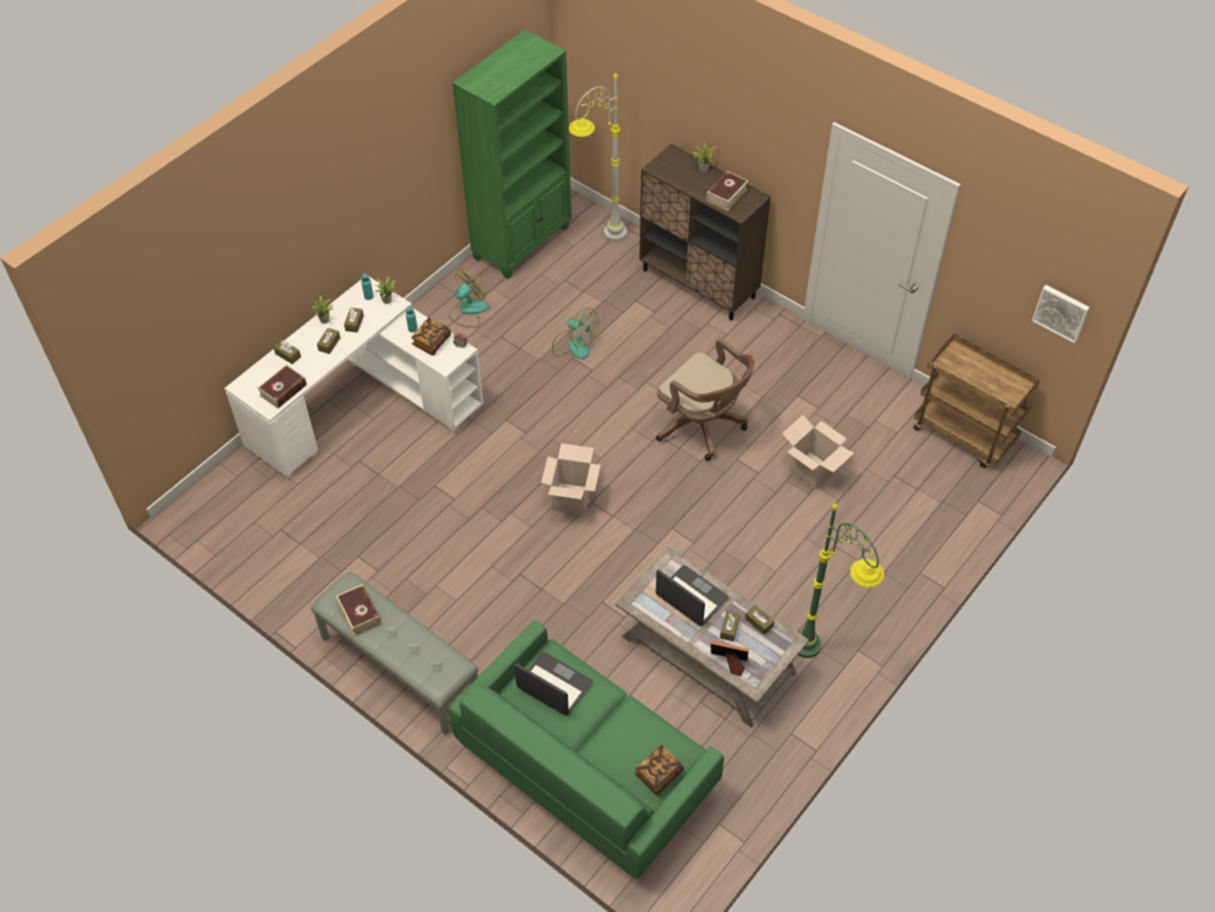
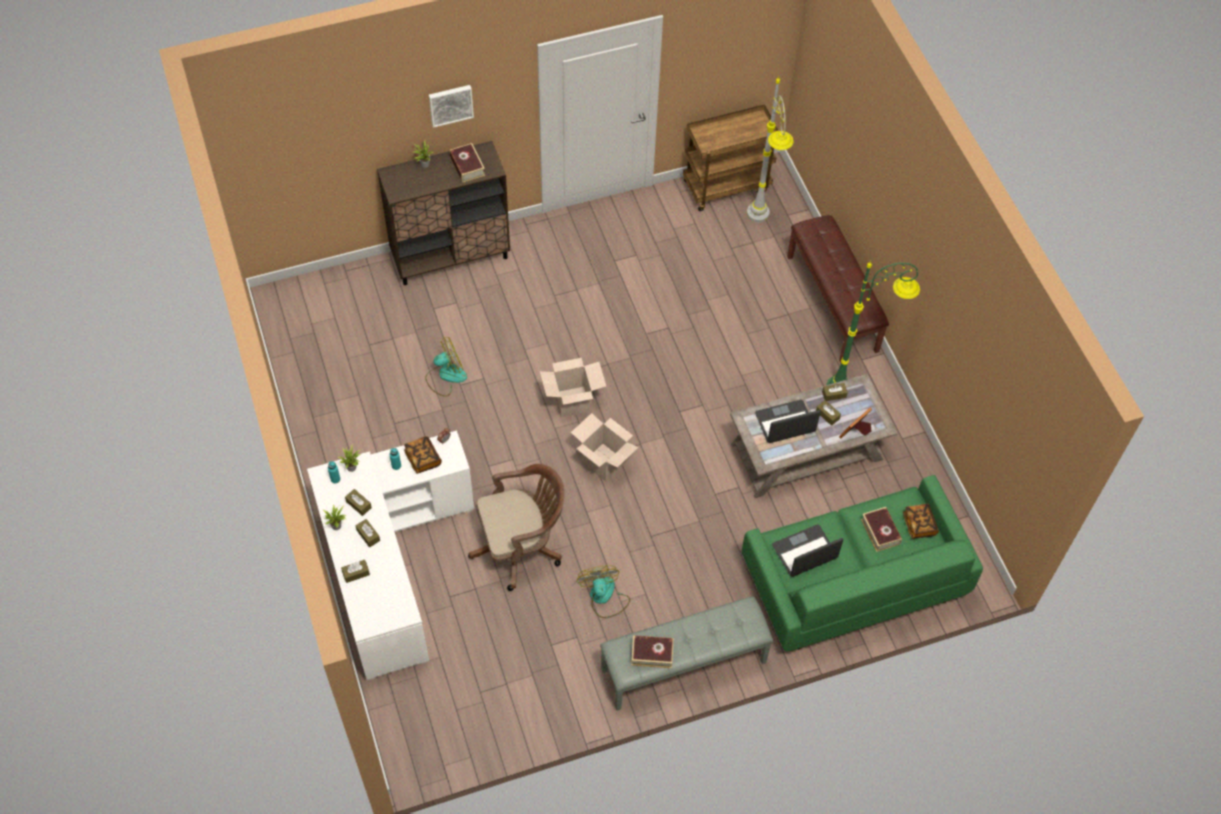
camera: 60 degrees left, 5 degrees up
book [257,364,307,409] -> book moved to [861,507,902,552]
fan [449,268,489,328] -> fan moved to [577,565,630,618]
green bookcase [452,30,572,279] -> none
grey floor lamp [569,70,627,242] -> grey floor lamp moved to [747,77,794,222]
brown office chair [656,338,754,461] -> brown office chair moved to [468,464,565,591]
cardboard box [782,415,854,490] -> cardboard box moved to [540,358,606,417]
picture [1032,285,1090,343] -> picture moved to [429,85,474,128]
none -> brown bench [787,215,889,363]

